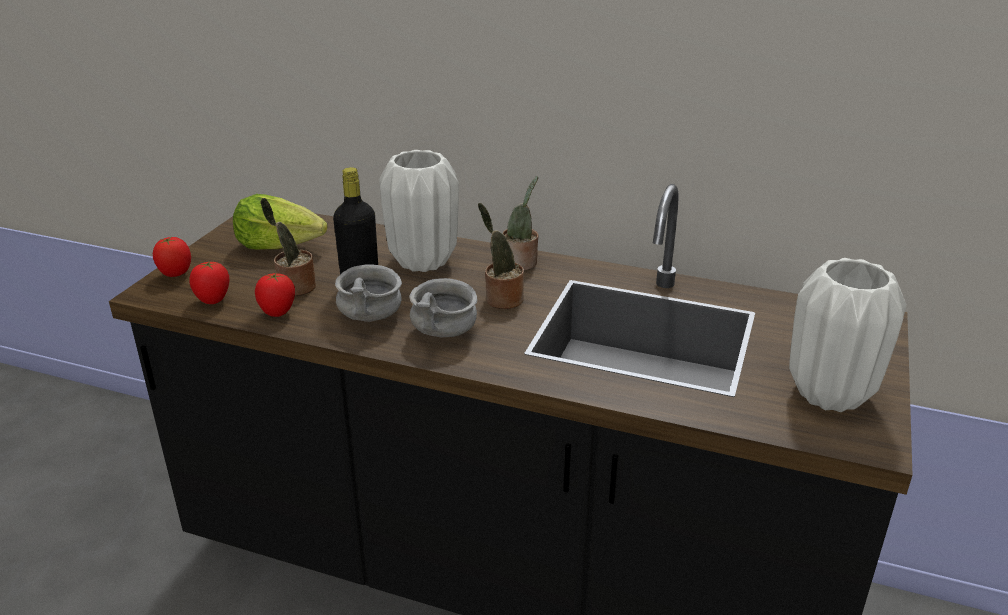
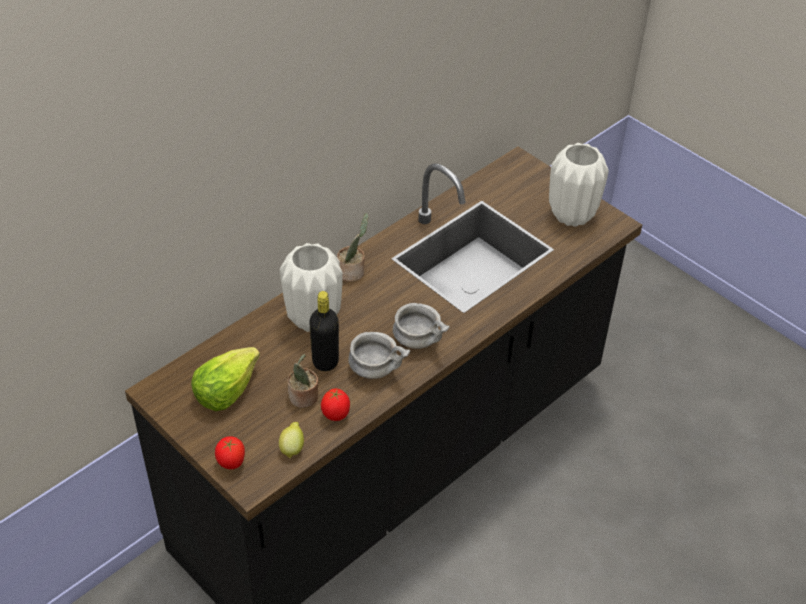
camera: 65 degrees left, 15 degrees up
tomato [189,261,229,304] -> lemon [279,422,304,458]
potted plant [478,203,524,309] -> none

